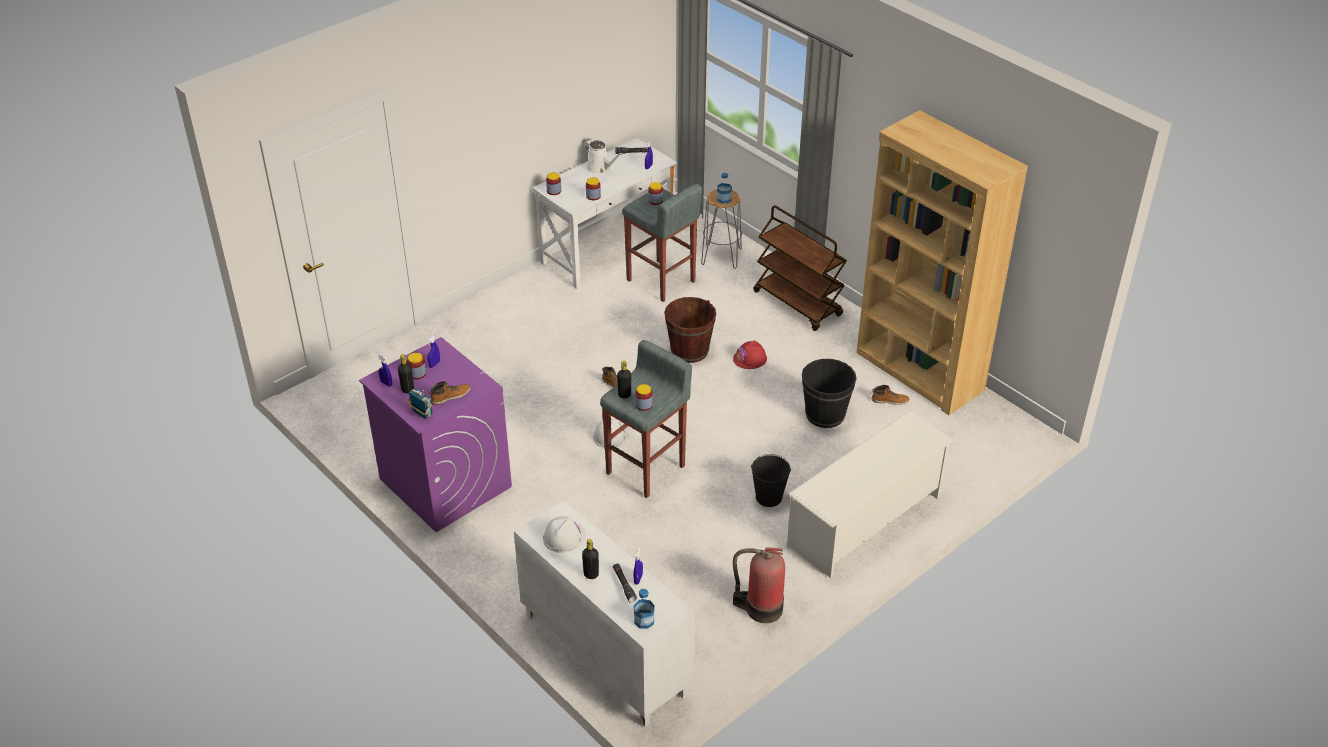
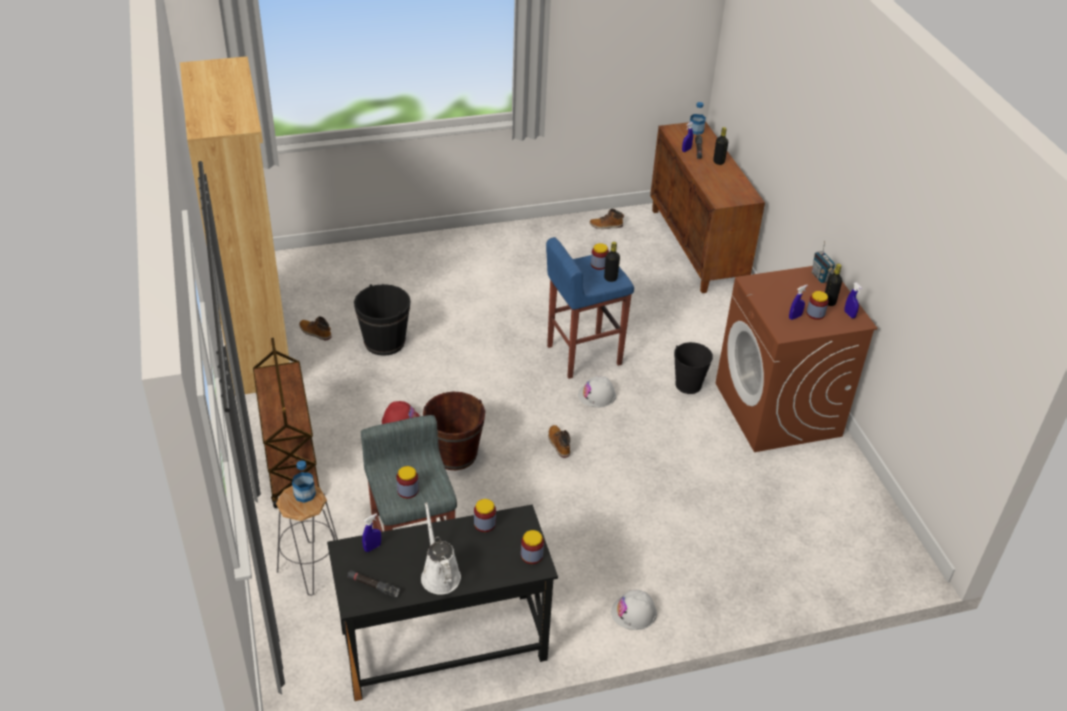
camera: 155 degrees left, 0 degrees up
purple washing machine [359,337,512,532] -> brown washing machine [716,266,878,452]
boot [429,381,470,405] -> boot moved to [590,209,624,229]
white cabinet [514,500,695,727] -> brown cabinet [650,121,765,293]
white desk [532,138,677,289] -> black desk [327,504,558,701]
white hard hat [543,516,586,553] -> white hard hat moved to [611,590,657,630]
grey stool [600,340,692,498] -> blue stool [546,237,634,379]
fire extinguisher [733,547,785,623] -> none
black bucket [751,454,791,507] -> black bucket moved to [674,342,713,394]
white shoe rack [787,411,954,578] -> none

